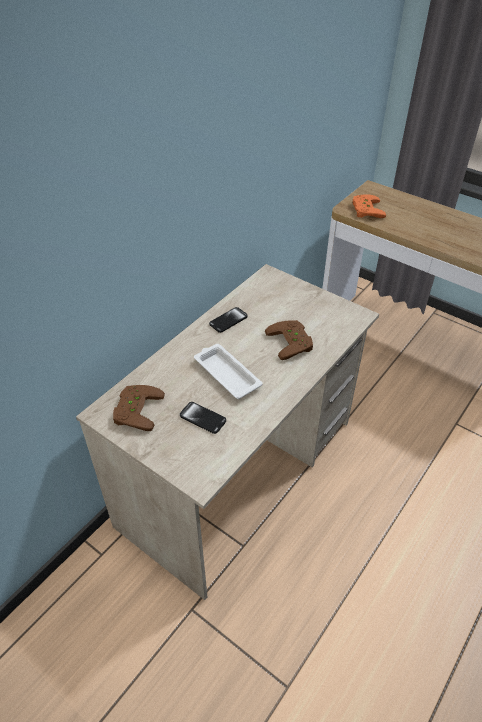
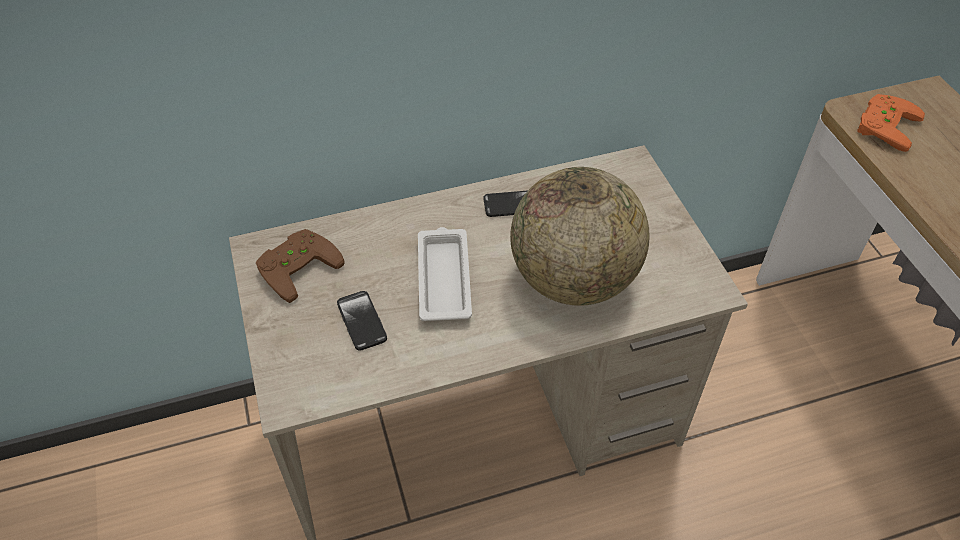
camera: 35 degrees right, 5 degrees up
brown game controller [265,320,313,360] -> globe [510,167,650,306]

